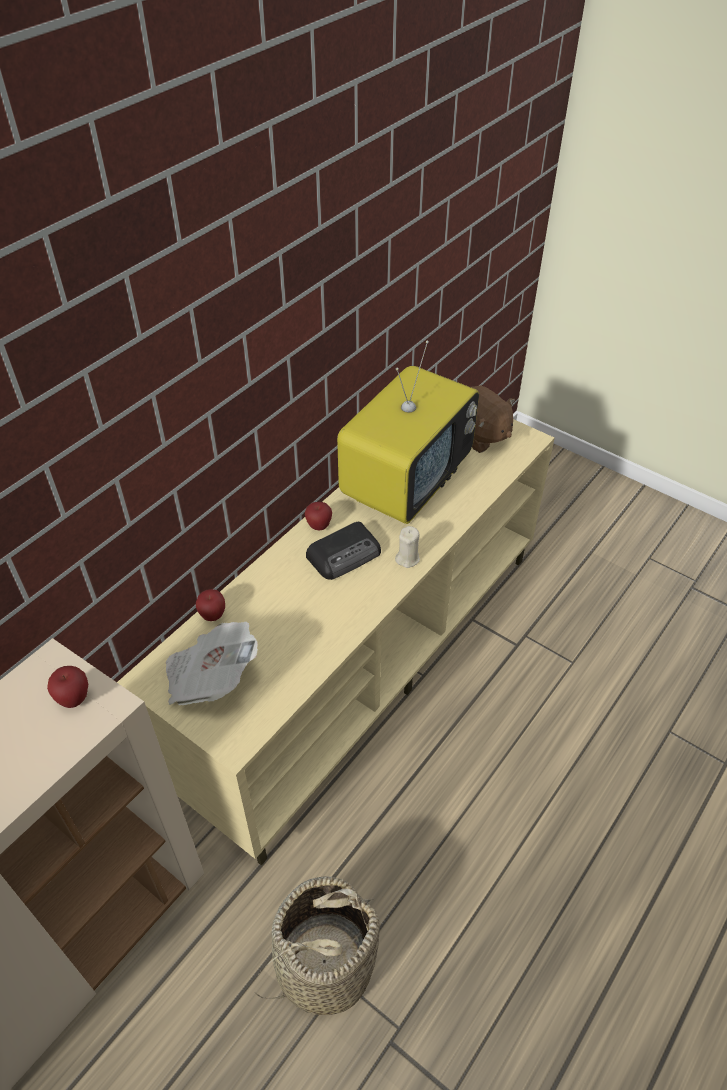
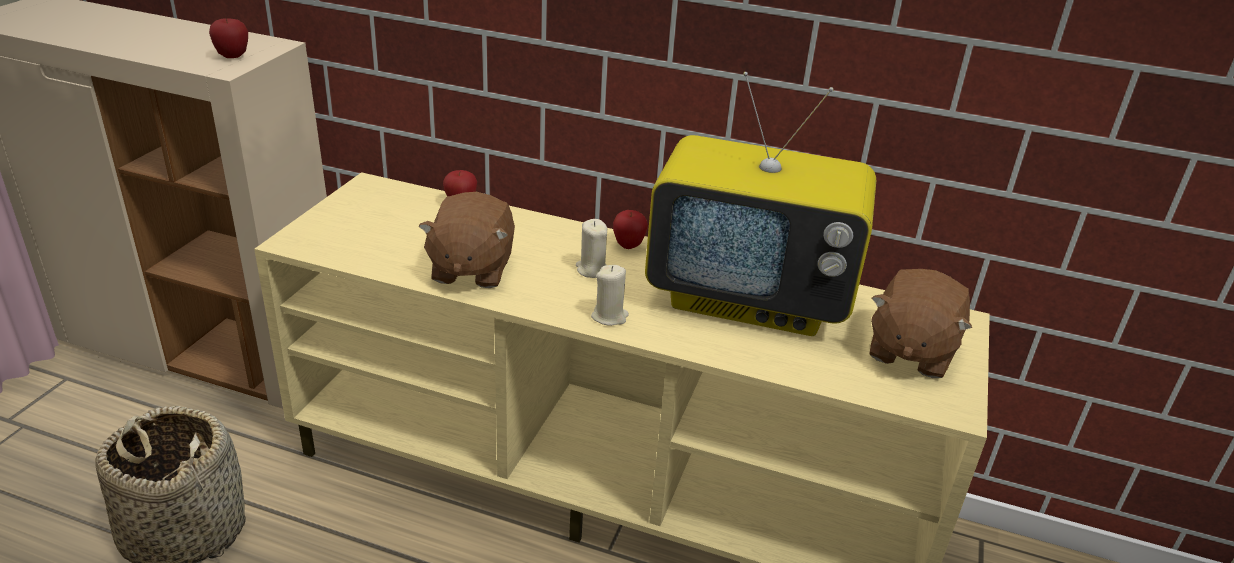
camera: 70 degrees right, 15 degrees down
newspaper [166,622,258,705] -> none
radio [306,522,381,580] -> beige candle [576,219,607,278]
none -> brown plush toy [418,192,515,288]

